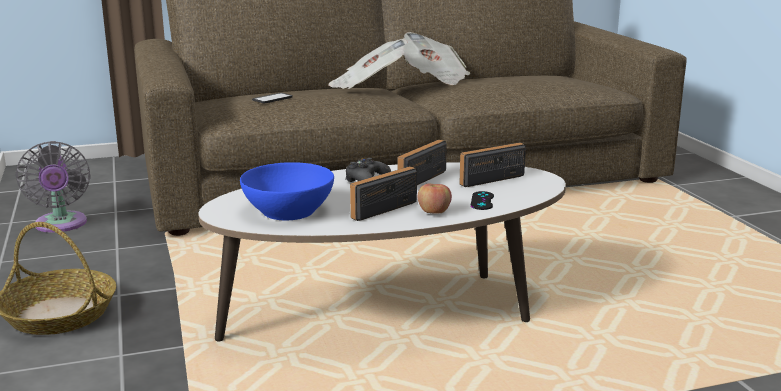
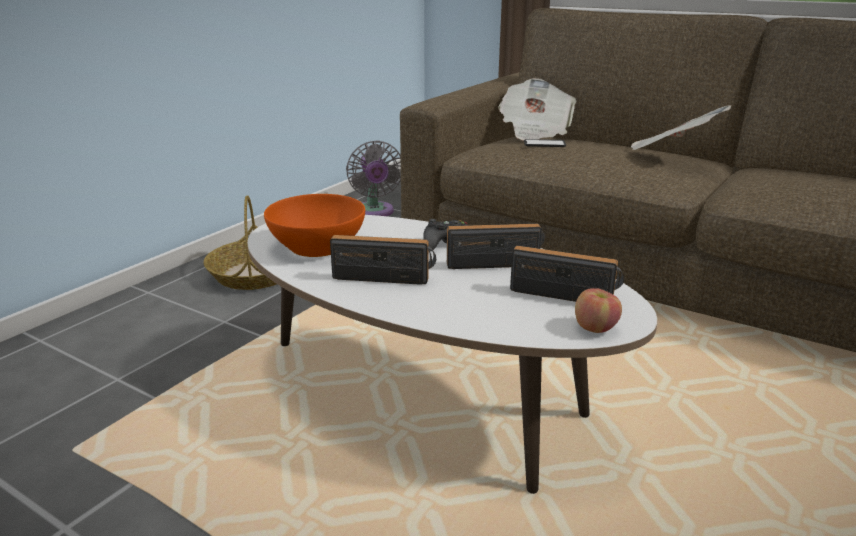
camera: 50 degrees right, 5 degrees up
grey fan [16,141,91,233] -> grey fan turned 45 degrees counterclockwise [346,140,401,216]
blue bowl [240,162,334,220] -> orange bowl [264,194,365,257]
newspaper [403,32,470,85] -> newspaper moved to [498,78,576,140]
apple [418,184,452,214] -> apple moved to [575,288,622,333]
black game controller [471,191,494,210] -> none

